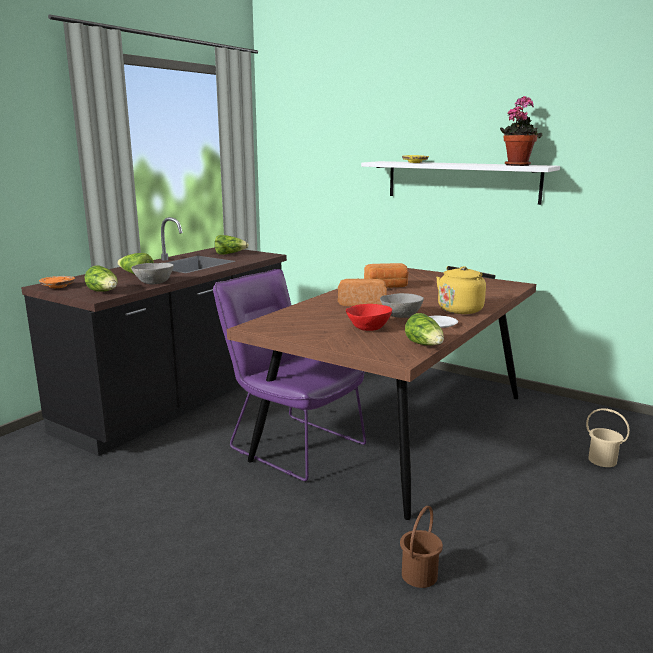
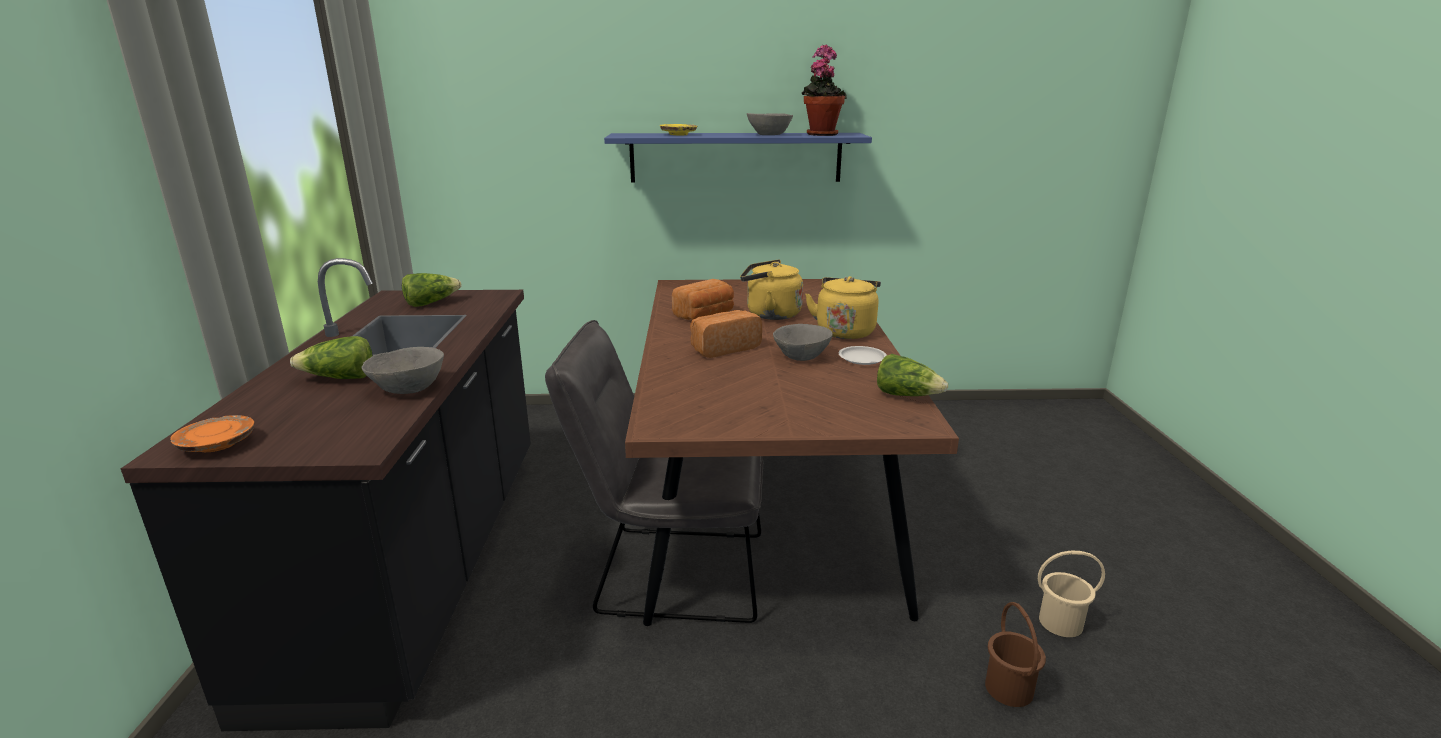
camera: 35 degrees left, 5 degrees up
lettuce [85,265,118,292] -> none
purple chair [213,269,366,481] -> grey chair [545,320,763,623]
red bowl [346,304,392,331] -> none
white shelf [361,161,560,205] -> blue shelf [604,133,872,183]
beige bucket [586,408,630,467] -> beige bucket moved to [1038,550,1105,637]
none -> yellow kettle [740,260,803,320]
none -> grey bowl [747,113,793,135]

